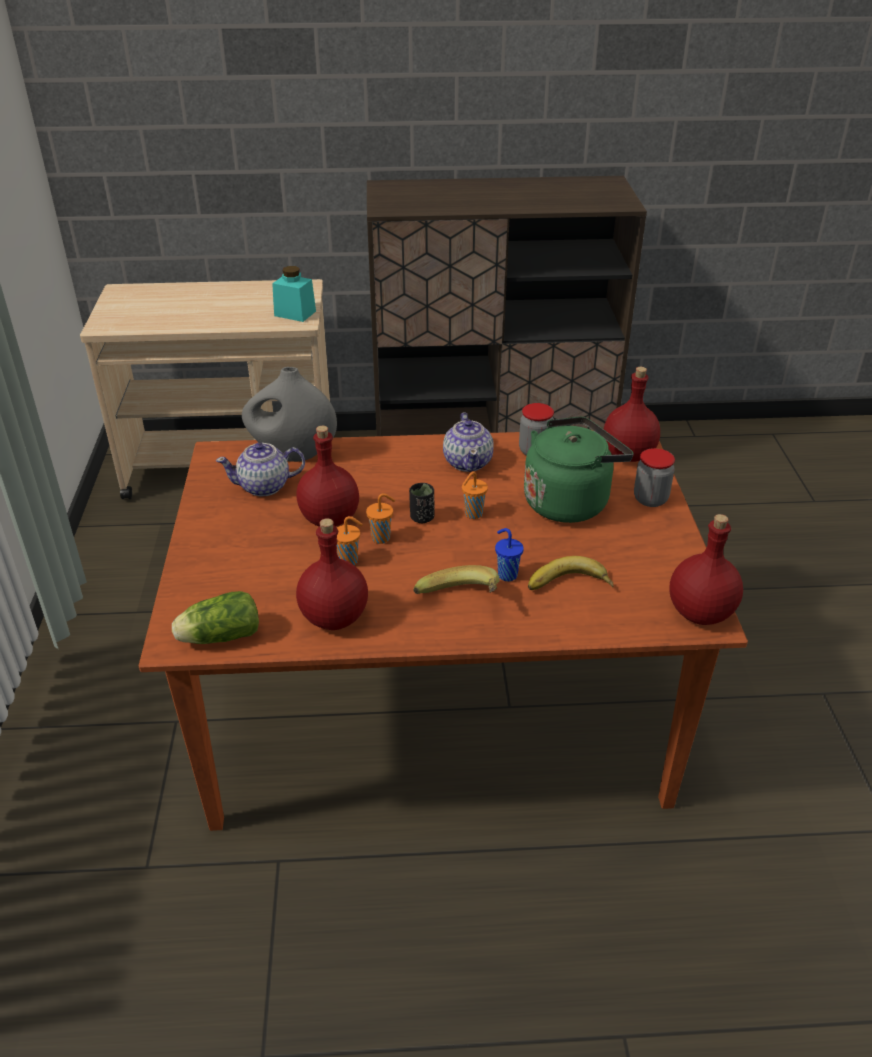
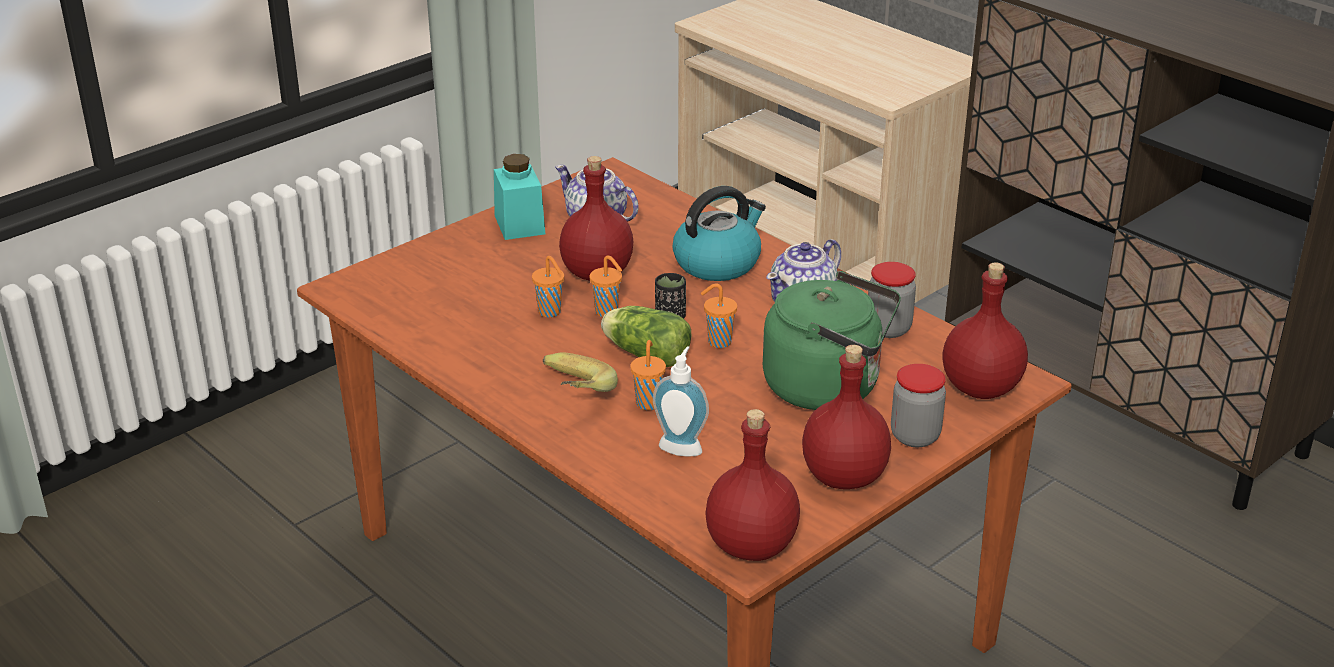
camera: 50 degrees right, 5 degrees down
lettuce [172,591,259,644] -> lettuce moved to [601,306,691,367]
grey vase [242,367,337,462] -> none
turquoise jar [272,266,316,322] -> turquoise jar moved to [494,154,545,240]
red bottle [296,518,368,630] -> red bottle moved to [802,345,891,489]
blue cup [495,528,524,581] -> orange cup [631,340,666,410]
banana [528,556,614,590] -> soap dispenser [653,346,709,456]
none -> kettle [673,186,766,281]

